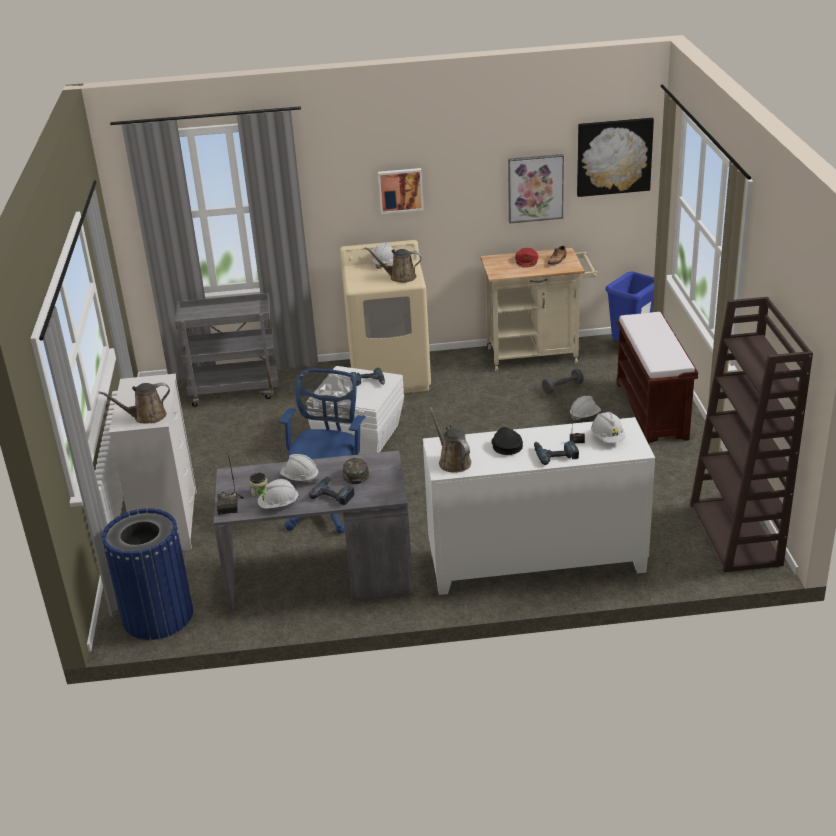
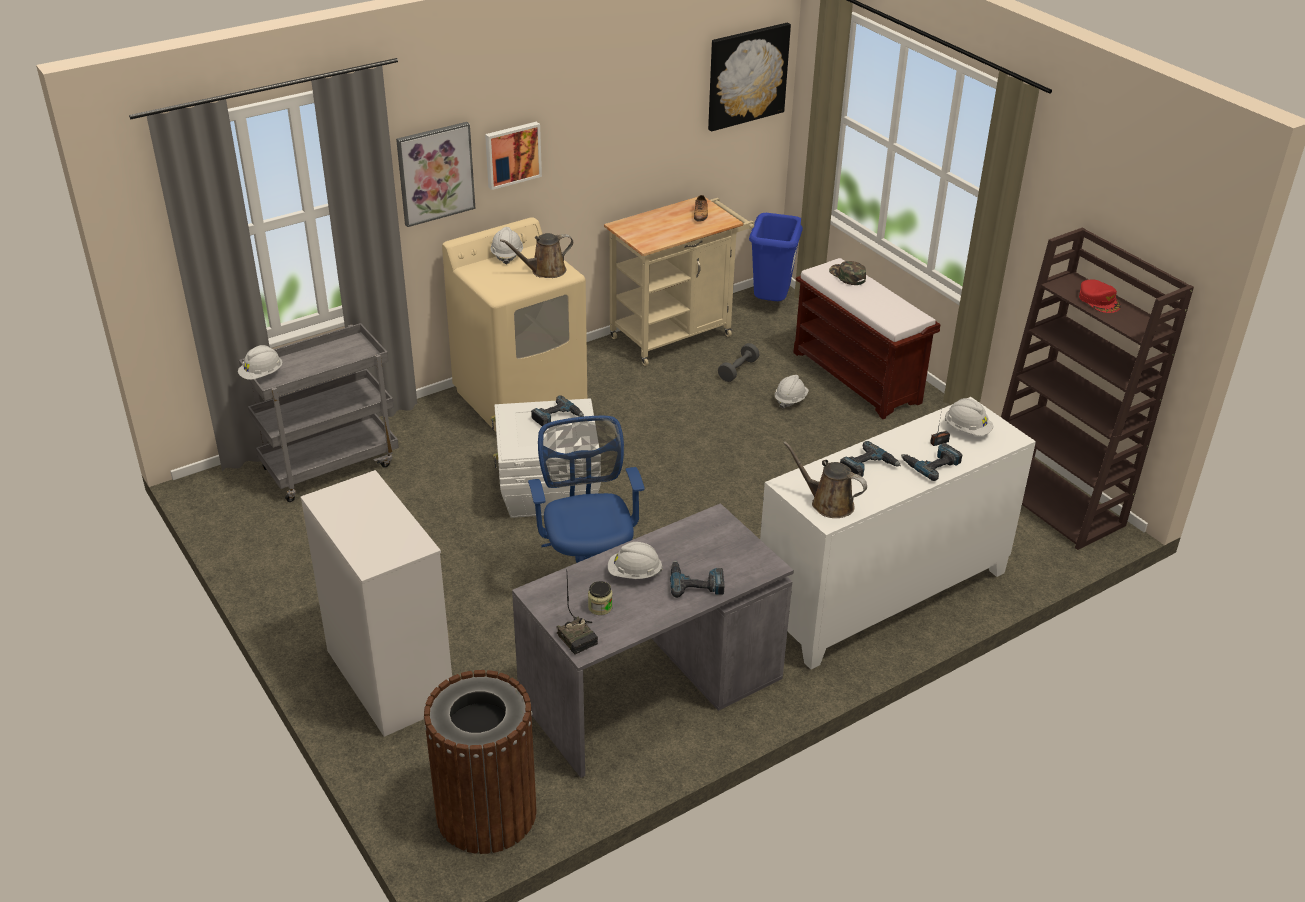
camera: 30 degrees left, 5 degrees up
brown watering can [98,383,170,423] -> none
blue trash can [102,508,193,640] -> brown trash can [424,670,536,854]
white hard hat [258,479,299,509] -> white hard hat moved to [238,345,282,380]
green cap [343,458,369,484] -> green cap moved to [829,261,866,285]
black cap [491,427,523,455] -> power drill [840,441,901,477]
picture [508,154,564,223] -> picture moved to [396,122,476,227]
red cap [515,248,538,268] -> red cap moved to [1079,279,1121,313]

